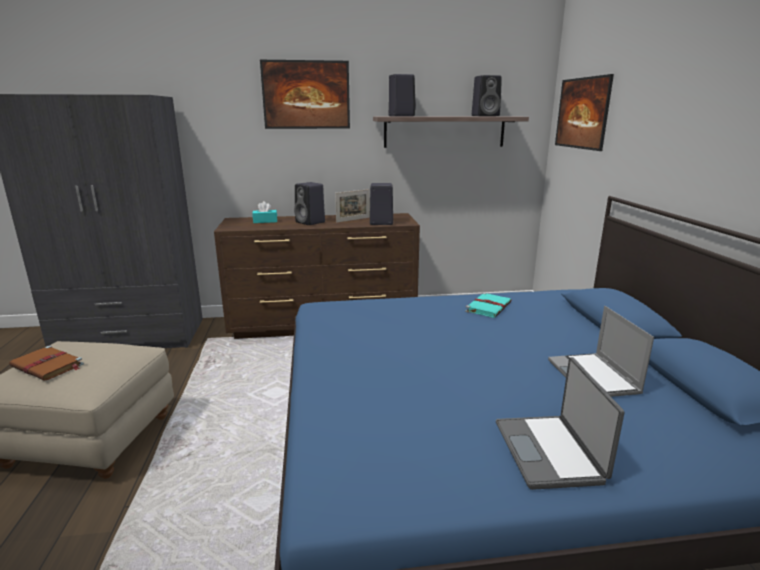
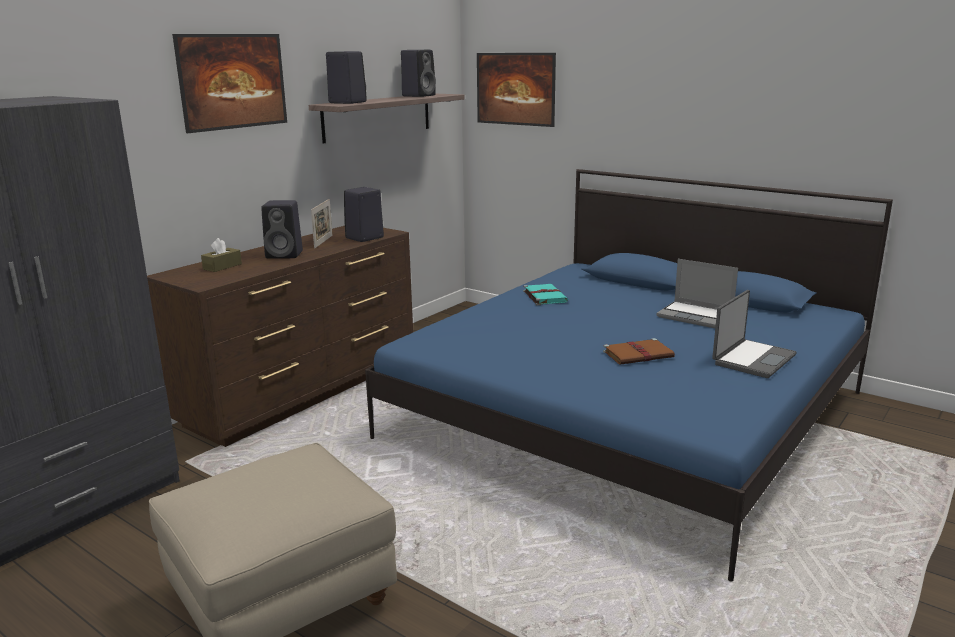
camera: 45 degrees left, 0 degrees up
brown book [9,345,84,381] -> brown book moved to [603,338,675,365]
turquoise tissue box [252,201,277,223] -> brown tissue box [201,238,242,272]
laptop [496,357,624,490] -> laptop turned 90 degrees counterclockwise [712,290,797,378]

